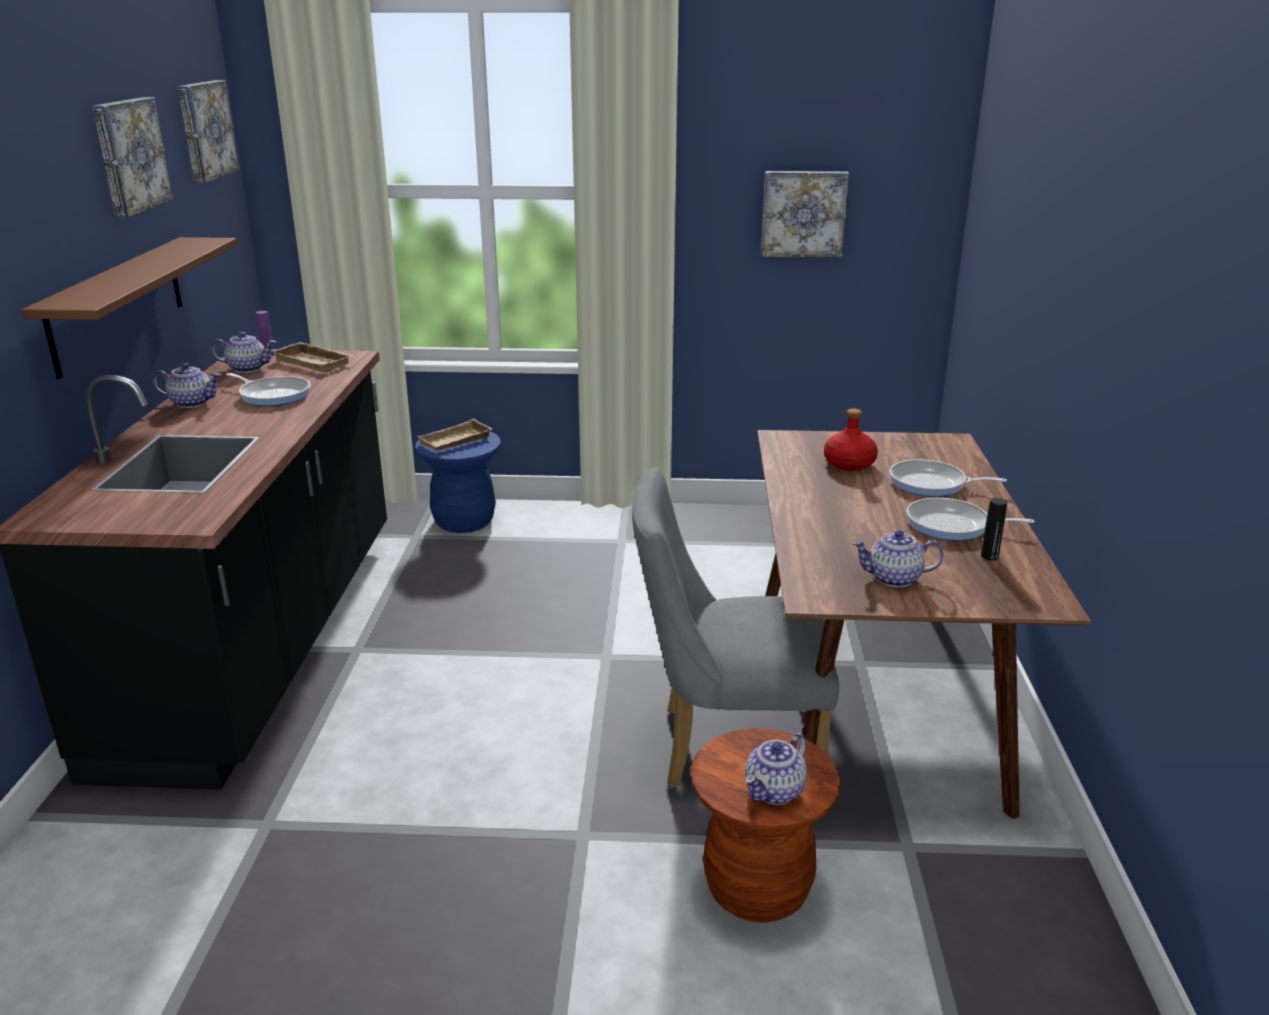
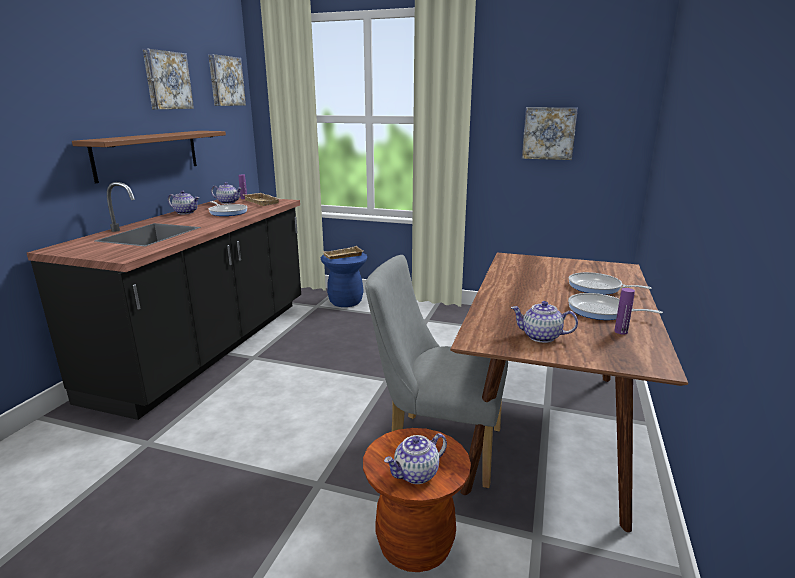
camera: 15 degrees right, 5 degrees down
red bottle [824,408,878,471] -> none
black bottle [981,498,1007,561] -> purple bottle [614,288,635,335]

